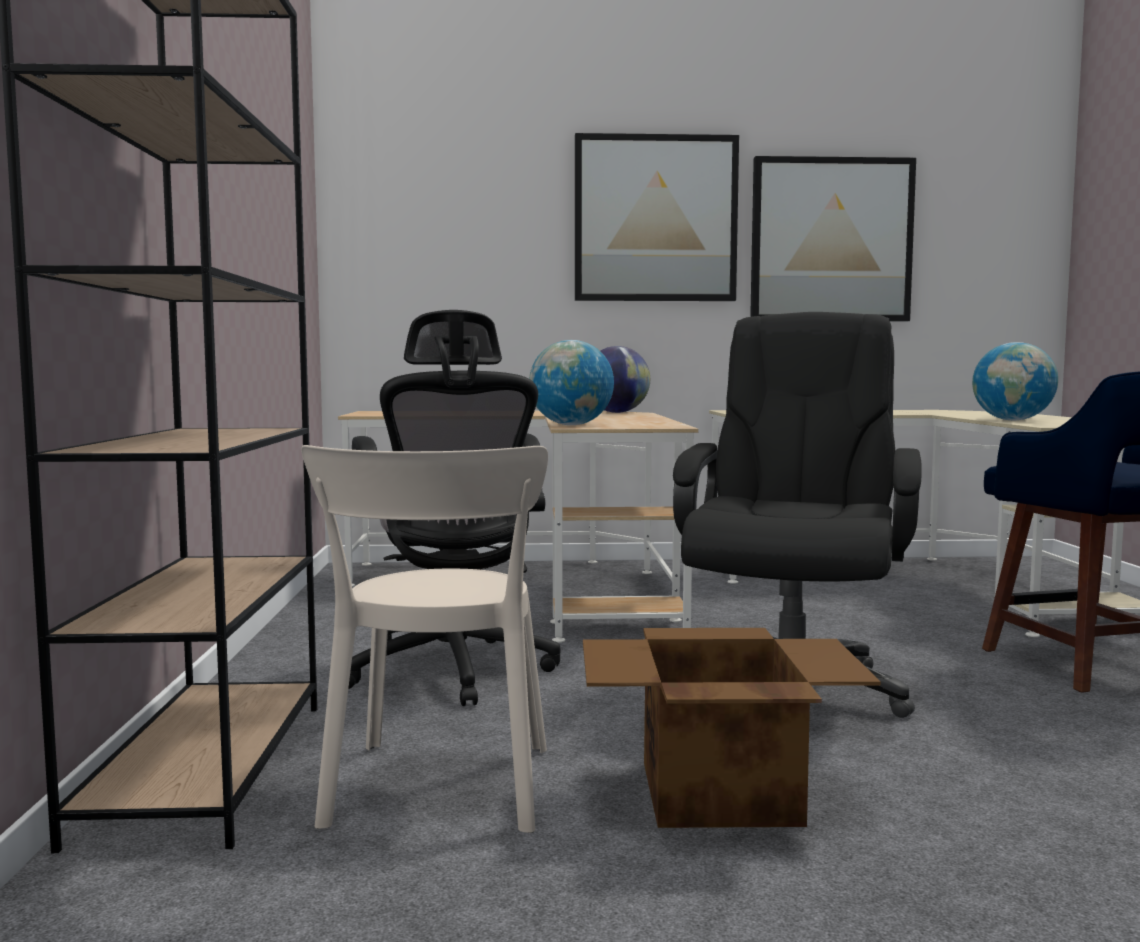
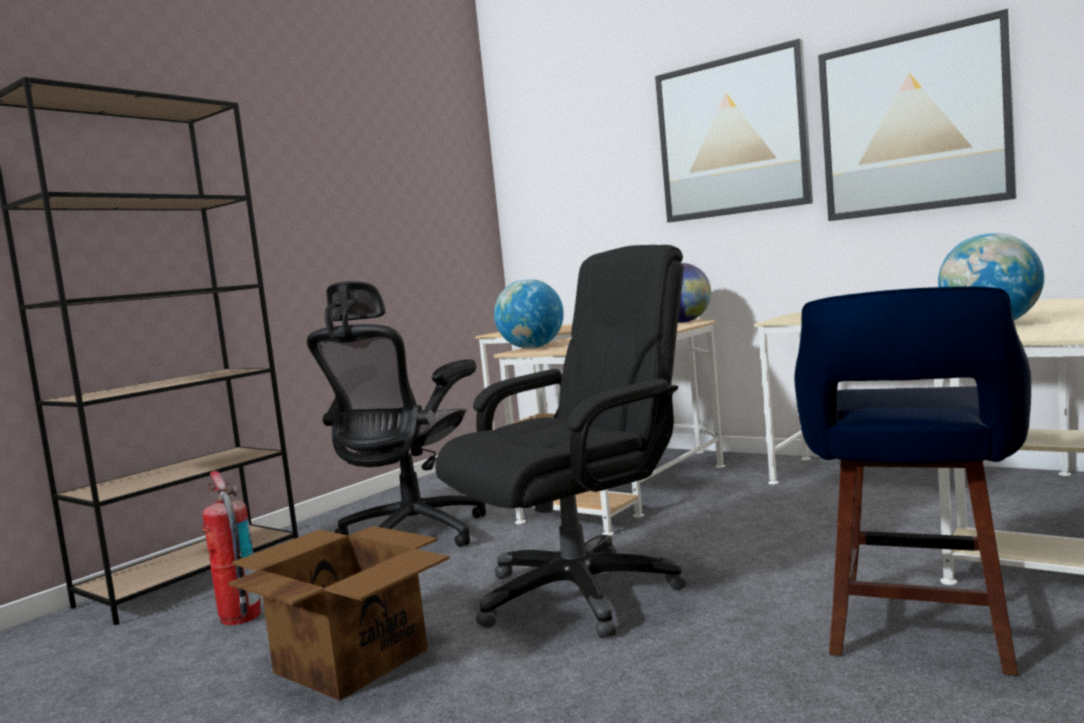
camera: 40 degrees right, 0 degrees up
beige chair [301,445,548,833] -> fire extinguisher [202,471,261,625]

